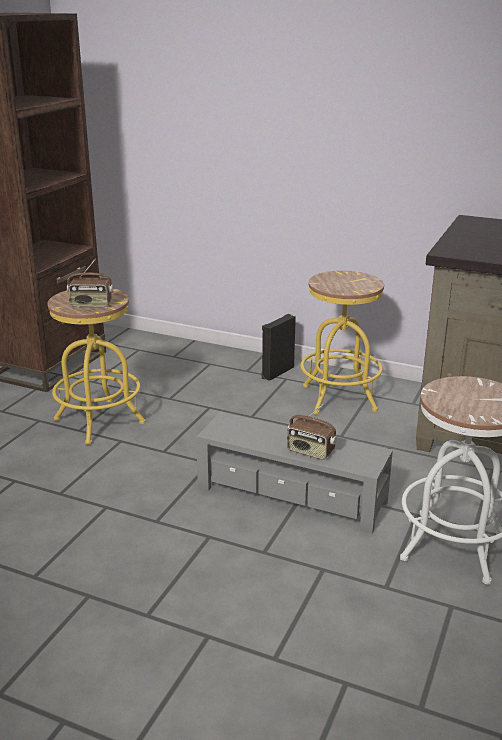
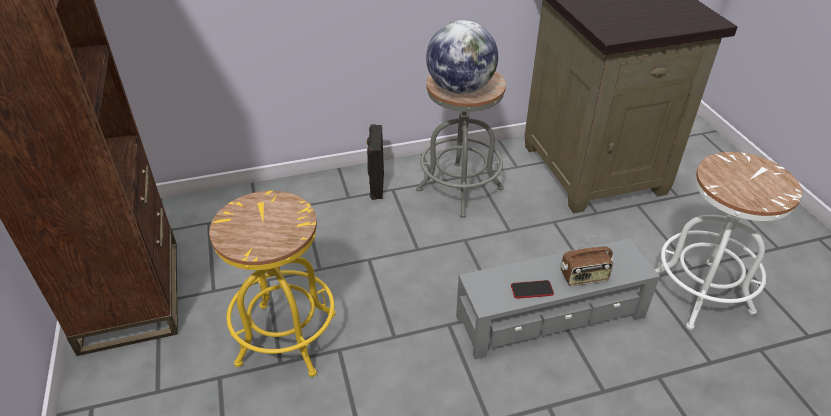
camera: 40 degrees left, 15 degrees up
radio [67,258,113,307] -> none
yellow stool [300,271,384,414] -> grey stool [416,71,506,218]
none -> globe [426,20,498,94]
none -> phone [511,280,554,299]

